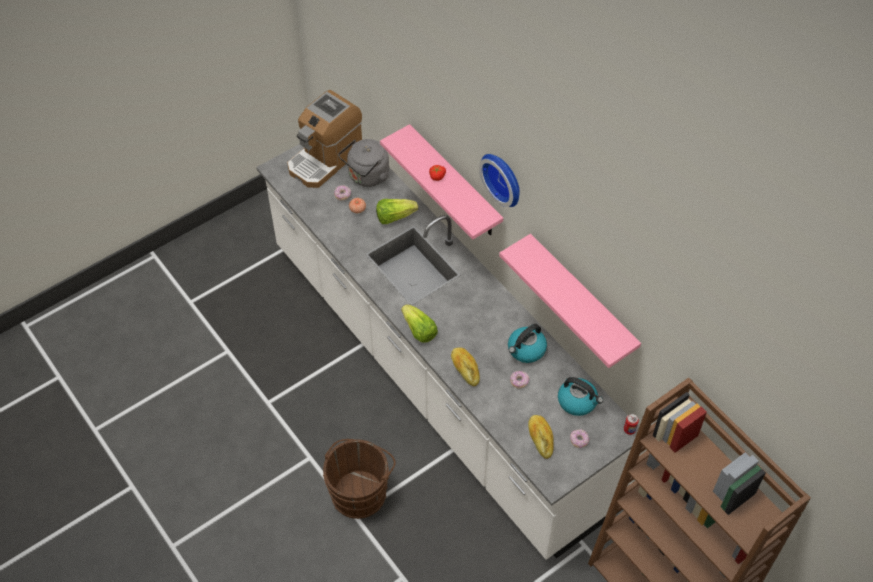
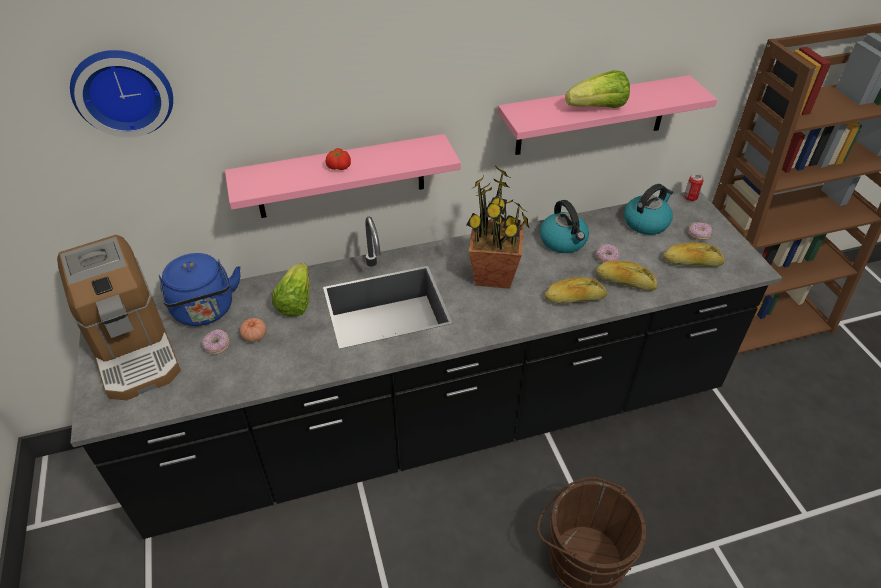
camera: 70 degrees left, 10 degrees down
white counter [256,139,640,560] -> black counter [71,191,782,539]
grey kettle [338,139,389,187] -> blue kettle [159,253,241,326]
lettuce [401,305,438,343] -> lettuce moved to [565,70,630,108]
wall clock [479,154,520,207] -> wall clock moved to [70,50,173,137]
none -> potted plant [466,167,530,289]
none -> bread [596,261,657,291]

